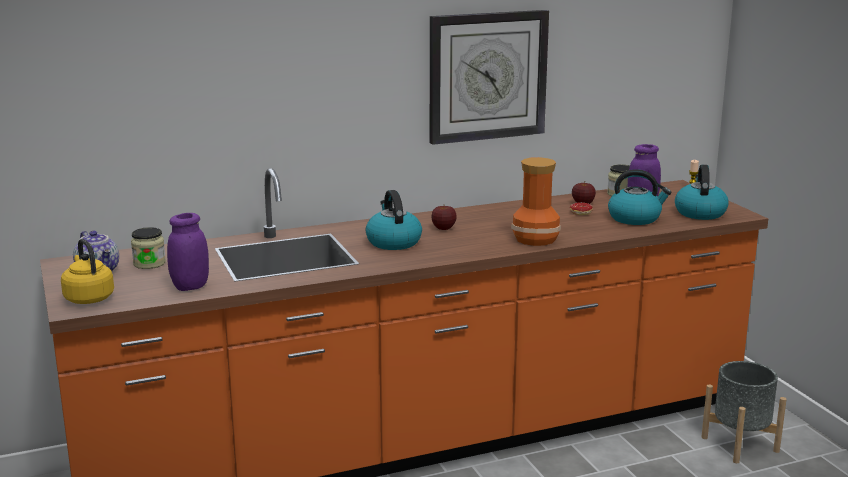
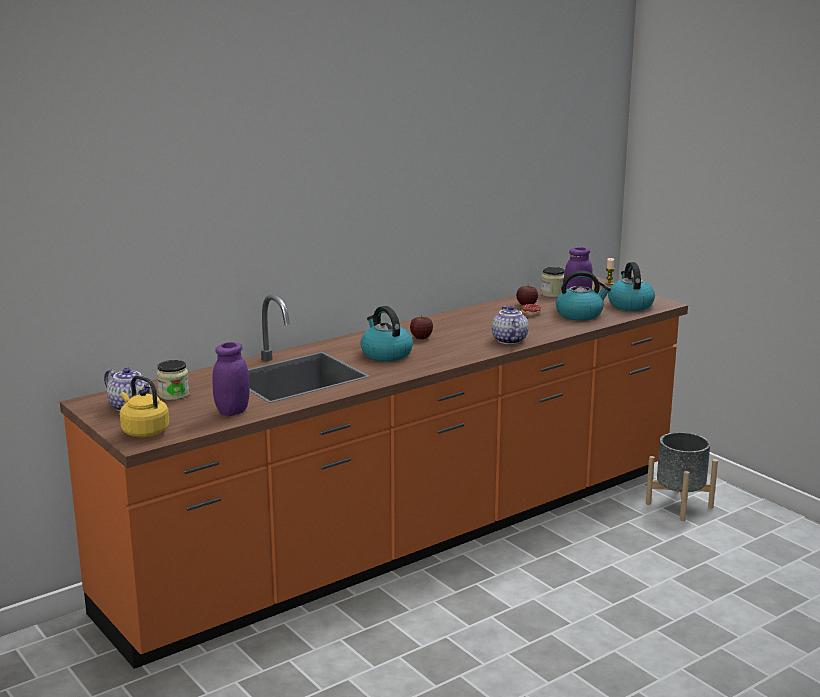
camera: 15 degrees left, 0 degrees up
wall clock [430,10,549,145] -> none
vase [511,157,561,246] -> teapot [492,306,529,344]

